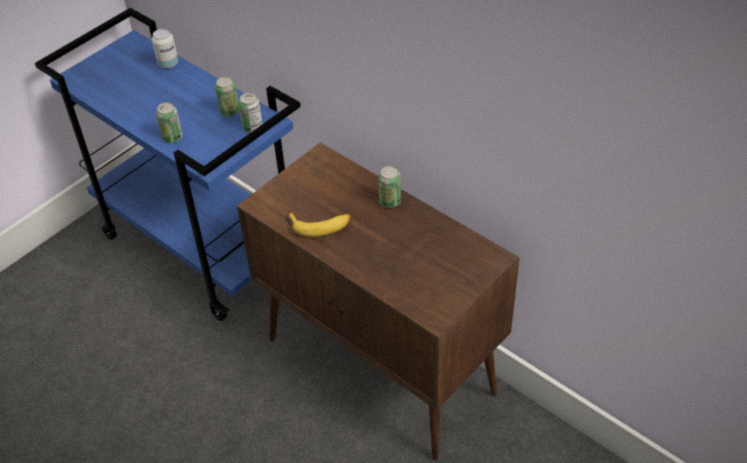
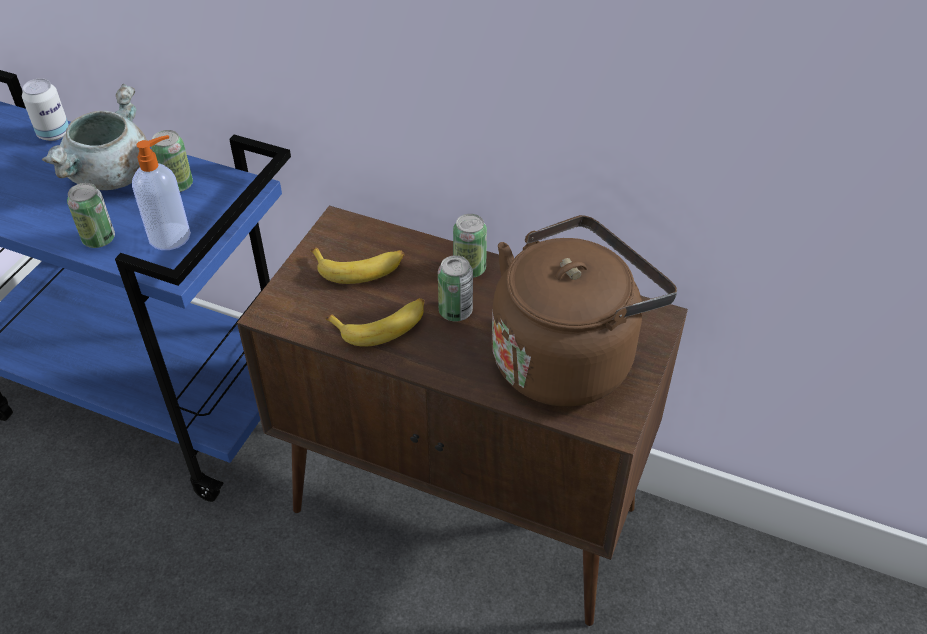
camera: 20 degrees left, 0 degrees up
can [238,93,263,133] -> can moved to [438,255,473,321]
none -> grey cooking pot [42,84,147,190]
none -> soap dispenser [132,135,191,250]
none -> banana [311,248,404,284]
none -> brown kettle [492,215,677,407]

